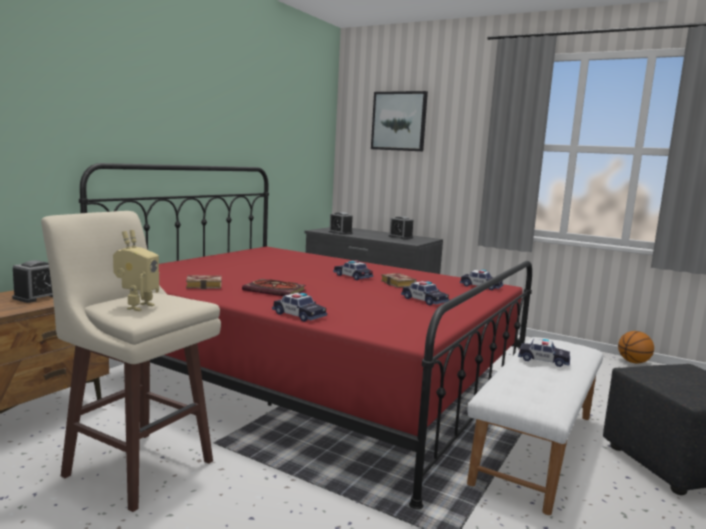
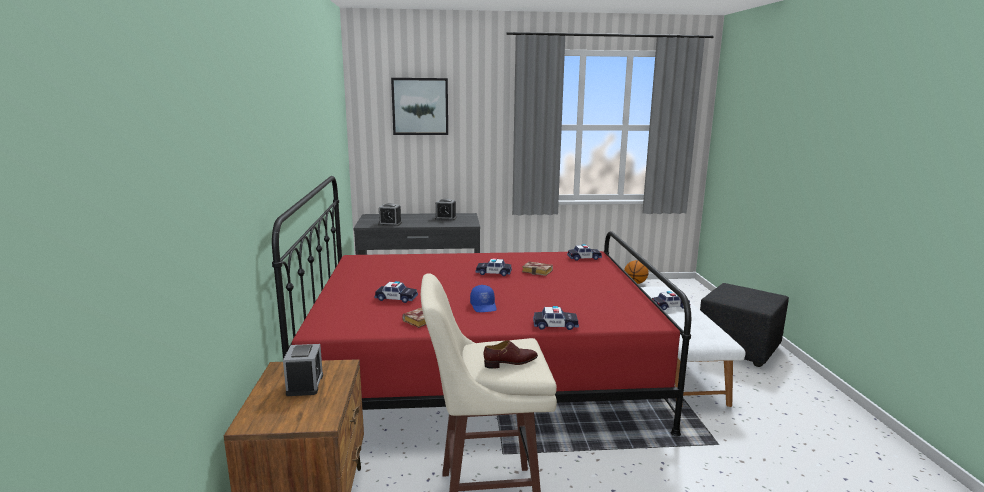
camera: 35 degrees left, 5 degrees up
toy robot [113,230,159,311] -> brown shoe [483,340,538,369]
book [242,279,306,296] -> blue cap [470,285,497,312]
toy car [401,281,449,305] -> toy car moved to [374,281,418,303]

